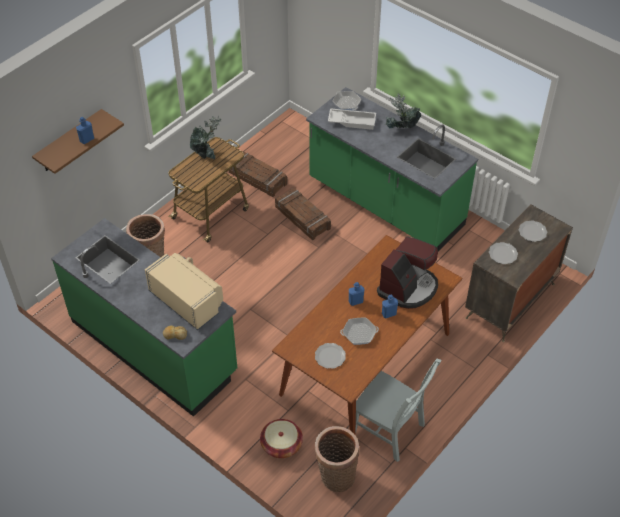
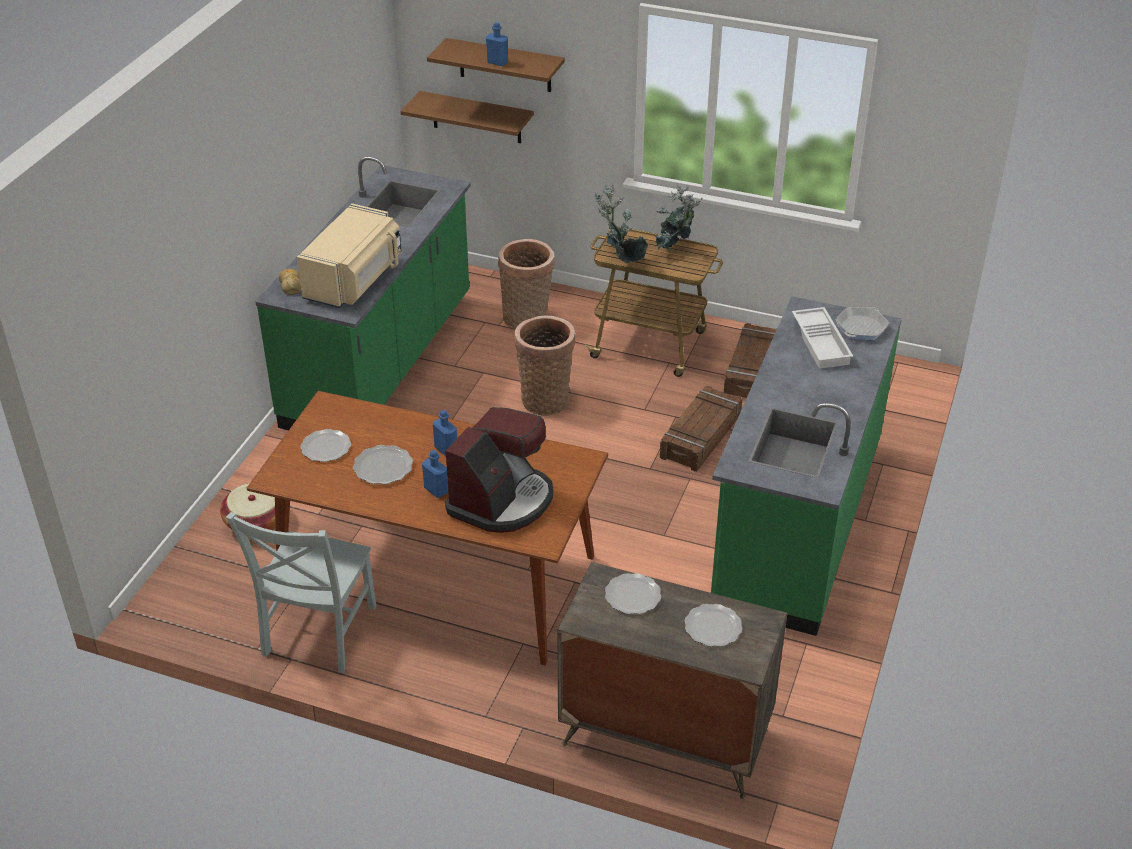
camera: 70 degrees right, 10 degrees down
basket [315,426,359,492] -> basket moved to [515,315,575,416]
frying pan [340,318,379,345] -> plate [353,445,413,484]
coffee machine [377,237,438,309] -> coffee machine turned 75 degrees counterclockwise [445,407,553,533]
potted plant [383,93,421,128] -> potted plant moved to [594,184,648,263]
none -> brown shelf [401,91,534,143]

